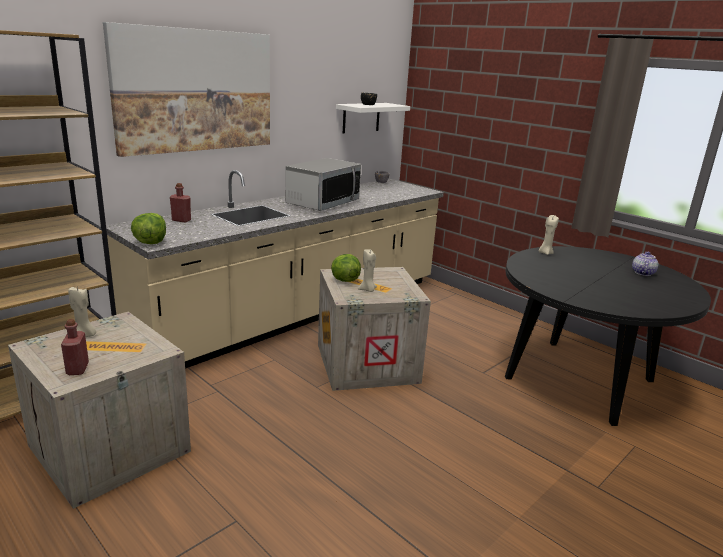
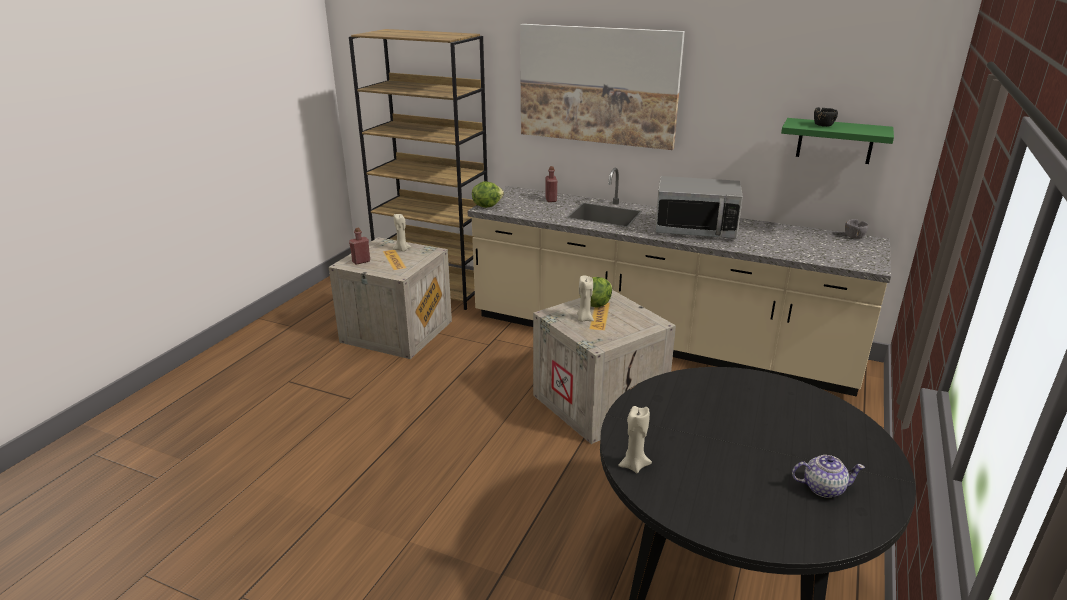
camera: 70 degrees right, 5 degrees up
white shelf [336,103,410,133] -> green shelf [781,118,894,164]
beige candle [539,215,559,255] -> beige candle moved to [618,406,652,473]

